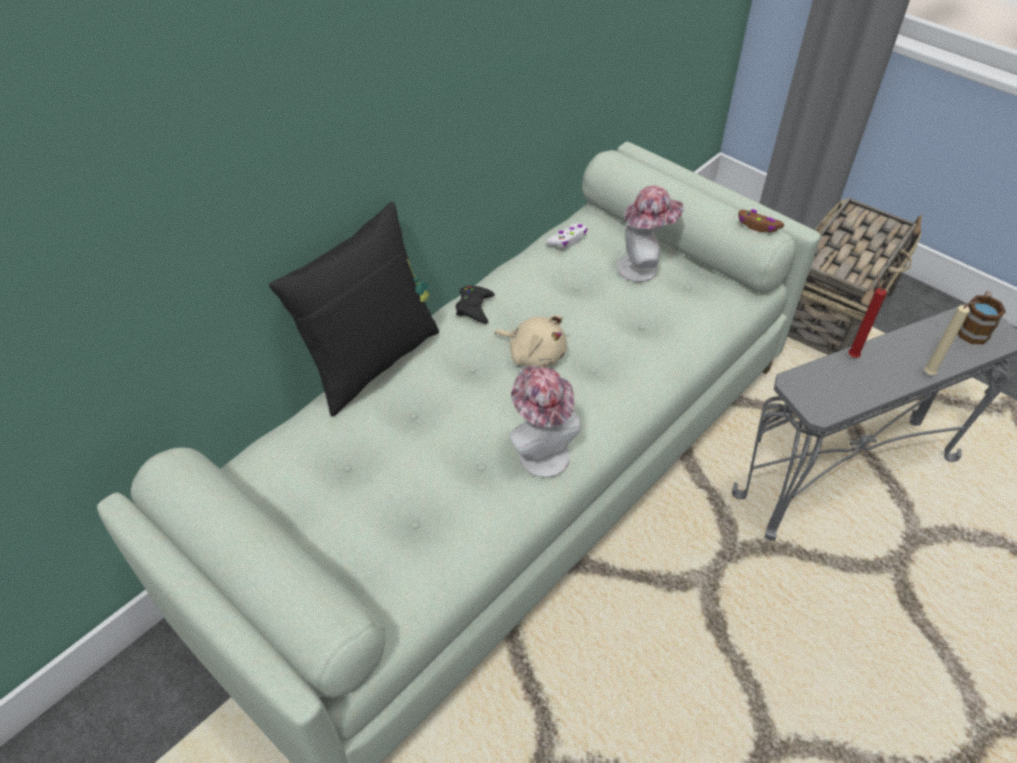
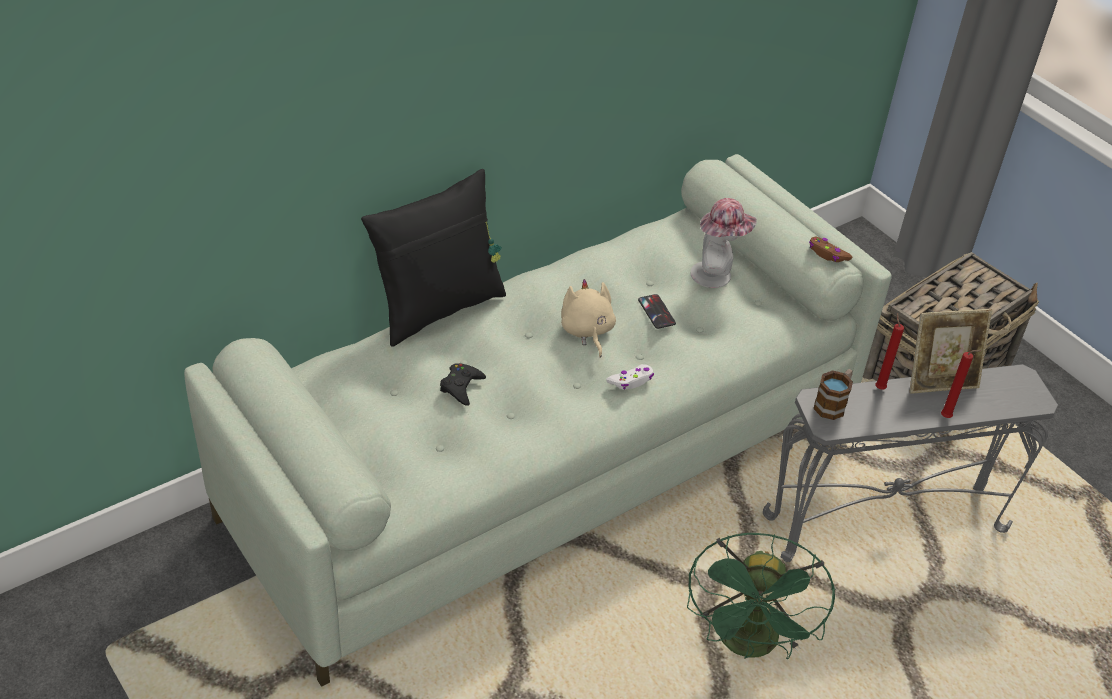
camera: 10 degrees right, 5 degrees down
black game controller [456,286,495,324] -> black game controller moved to [440,363,486,406]
beige plush toy [494,315,567,368] -> beige plush toy turned 150 degrees counterclockwise [561,279,616,358]
hat [509,365,581,477] -> none
white game controller [546,223,587,247] -> white game controller moved to [606,364,654,389]
beige candle [924,301,980,375] -> red candle [941,350,982,418]
mug [958,291,1006,344] -> mug moved to [813,369,853,420]
none -> phone [638,294,676,329]
none -> green fan [687,533,835,659]
none -> picture frame [909,309,992,394]

